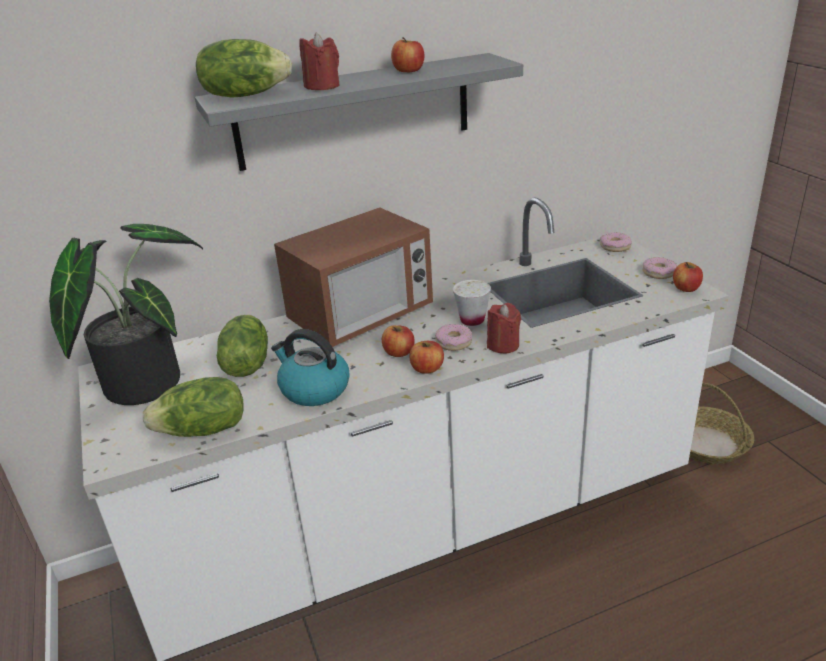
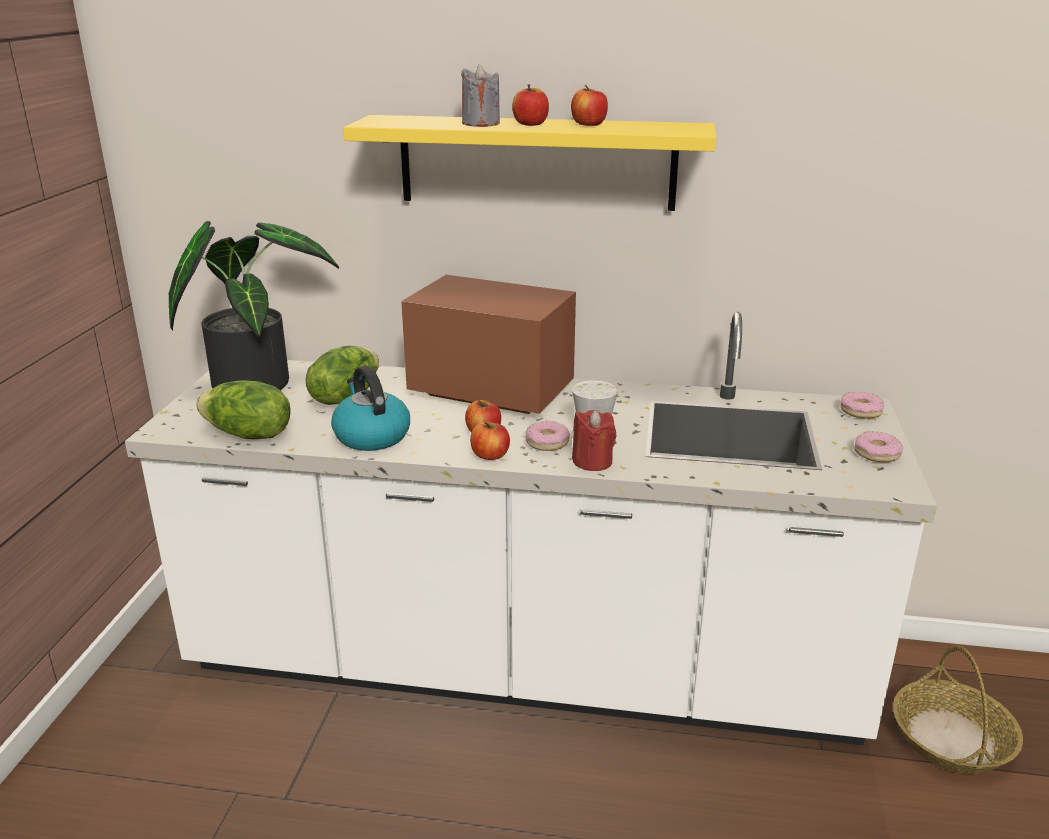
camera: 30 degrees right, 5 degrees down
grey shelf [195,53,523,171] -> yellow shelf [343,115,716,211]
lettuce [196,39,292,97] -> none
microwave [274,207,433,347] -> microwave turned 150 degrees counterclockwise [401,275,576,414]
red candle [300,33,340,90] -> grey candle [461,64,500,127]
apple [673,262,703,292] -> apple moved to [512,84,549,126]

